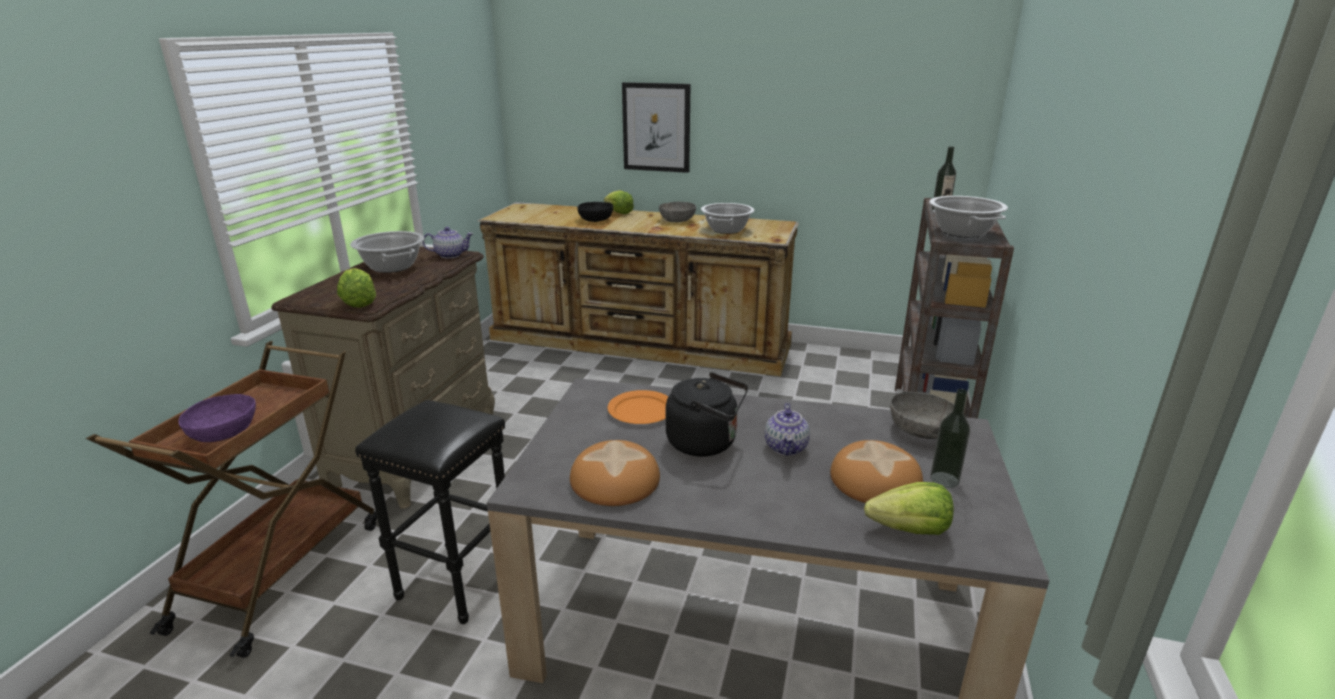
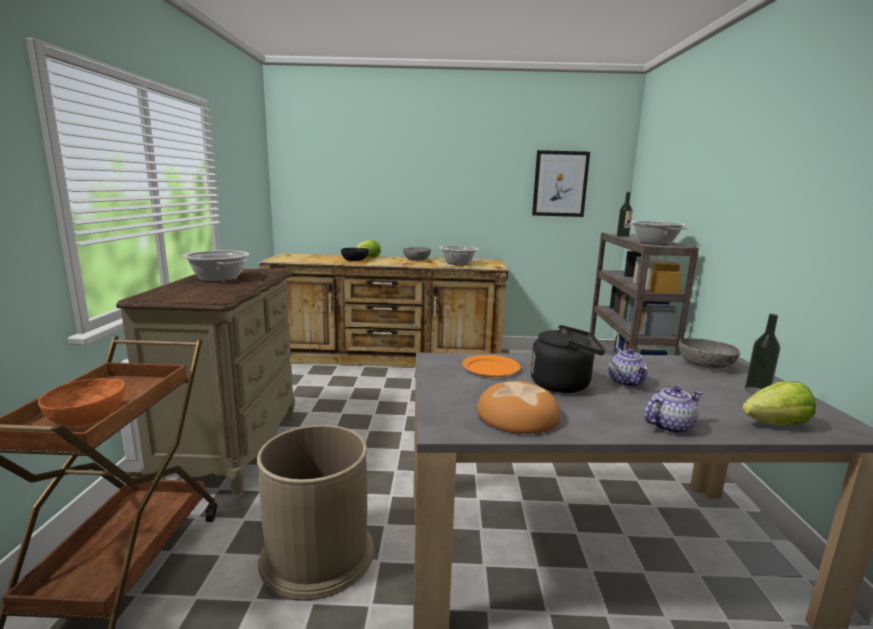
camera: 15 degrees left, 10 degrees down
purple bowl [178,394,256,442] -> orange bowl [38,378,125,426]
lettuce [337,268,376,308] -> none
black stool [355,400,505,624] -> brown trash can [257,425,374,600]
teapot [423,227,473,258] -> teapot moved to [644,386,702,434]
picture [622,82,690,173] -> picture moved to [532,150,590,217]
bread [830,440,923,503] -> none

